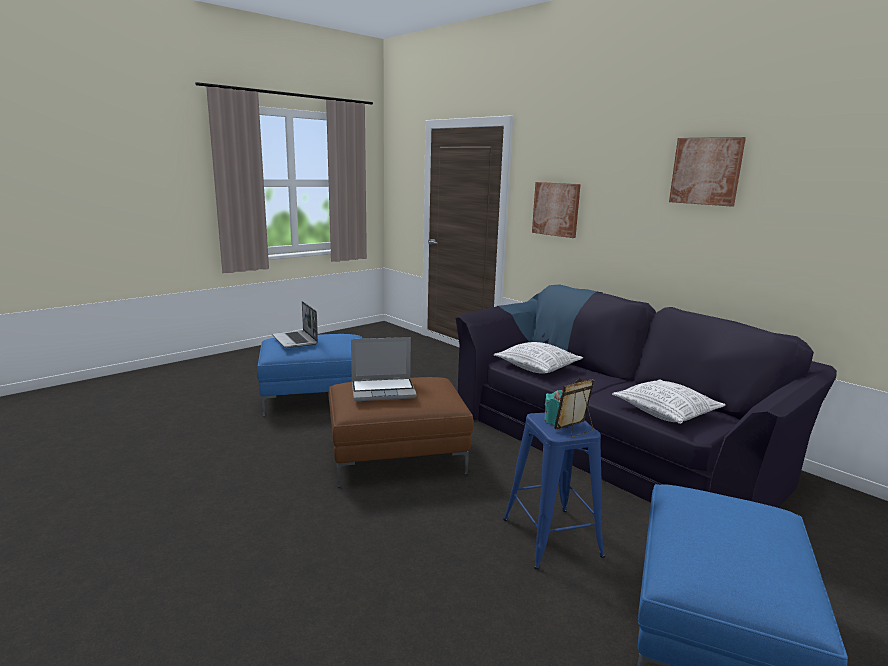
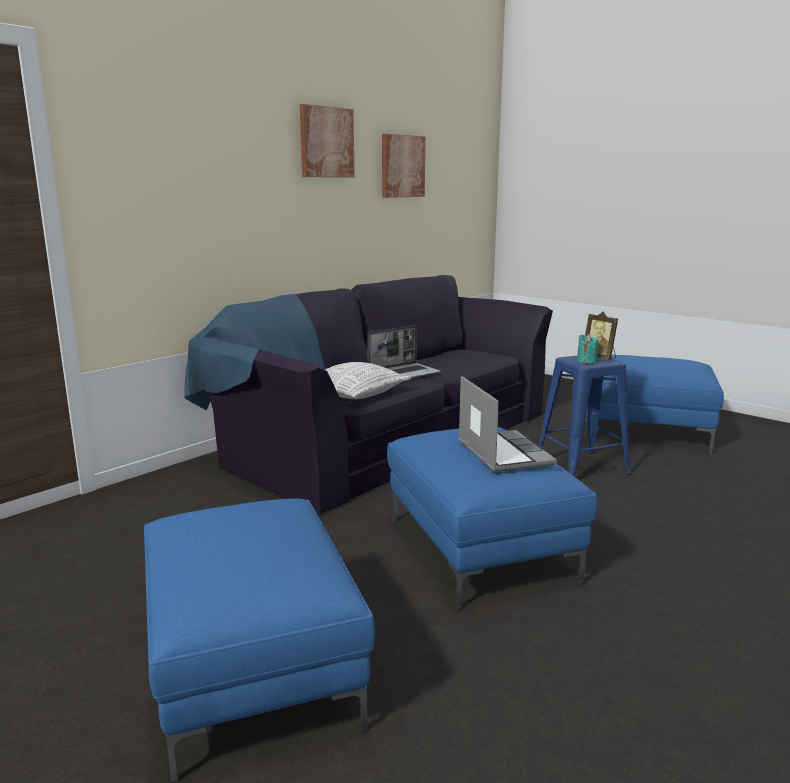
camera: 95 degrees left, 0 degrees up
laptop [272,301,318,348] -> laptop moved to [368,325,441,378]
brown ottoman [329,377,474,488] -> blue ottoman [387,427,598,609]
picture [532,182,581,238] -> picture moved to [382,134,425,198]
pillow [612,379,726,424] -> none

